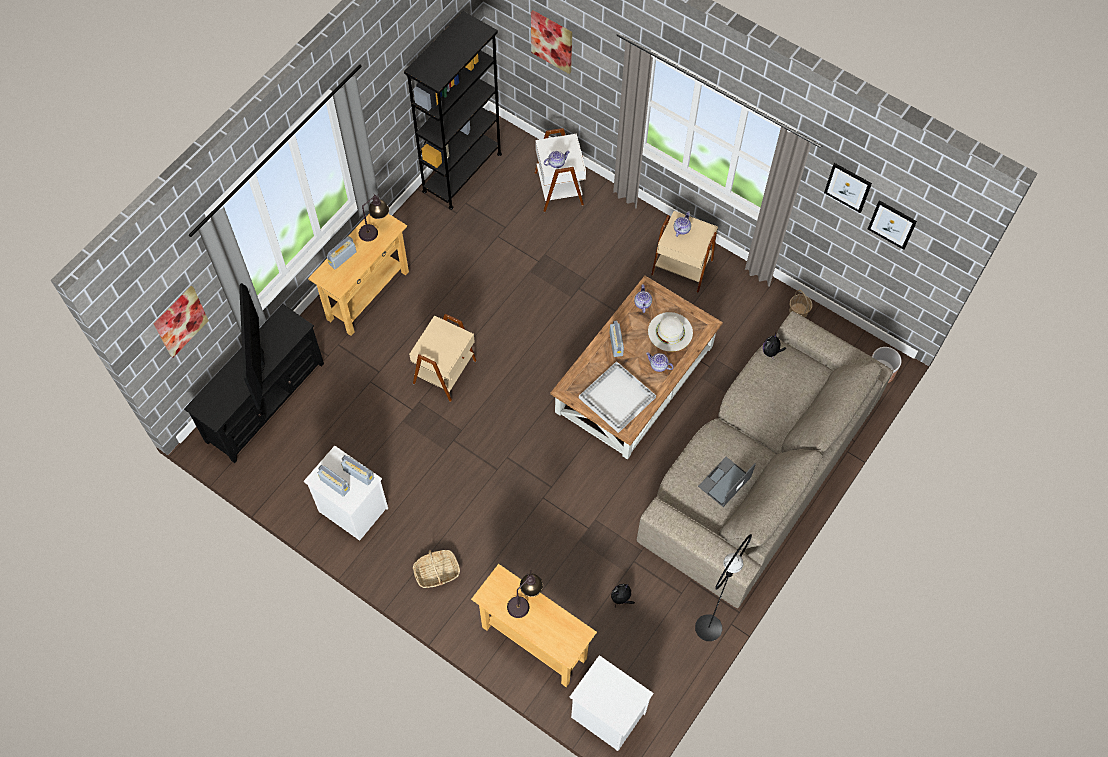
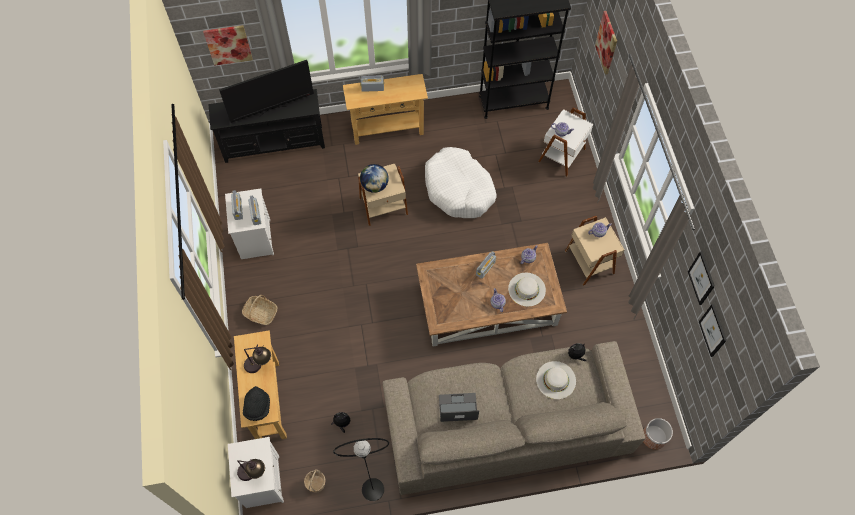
camera: 45 degrees right, 0 degrees up
television [239,283,265,410] -> television turned 150 degrees counterclockwise [219,60,314,123]
table lamp [359,193,389,242] -> table lamp moved to [237,459,265,481]
white tray [579,361,656,433] -> none
basket [789,289,812,317] -> basket moved to [304,469,326,493]
none -> black hat [243,386,270,421]
none -> globe [360,164,389,193]
none -> white dog bed [425,147,497,218]
none -> white hat [536,361,576,399]

